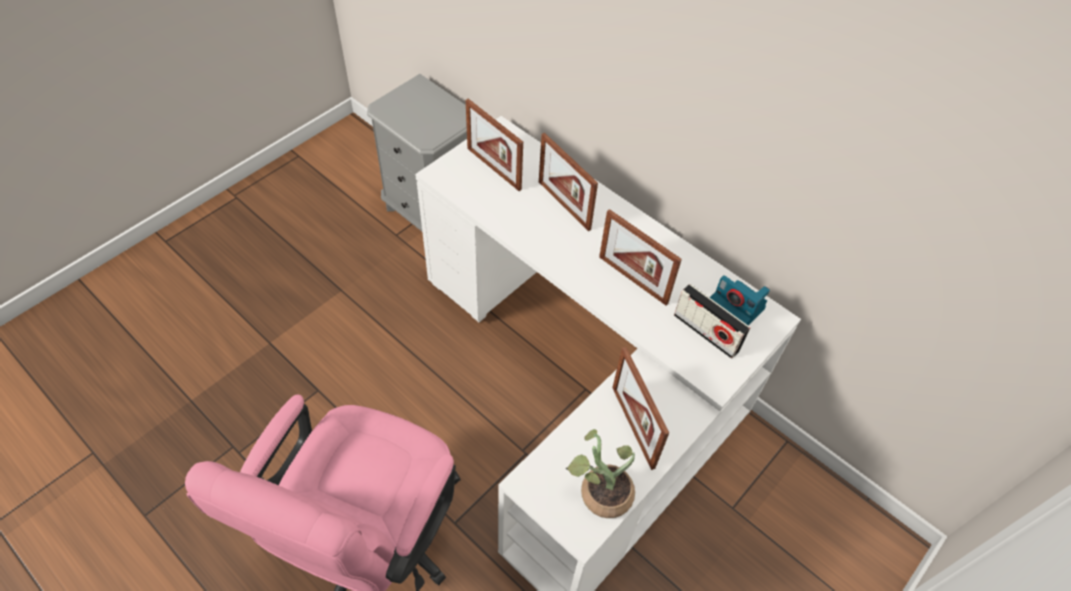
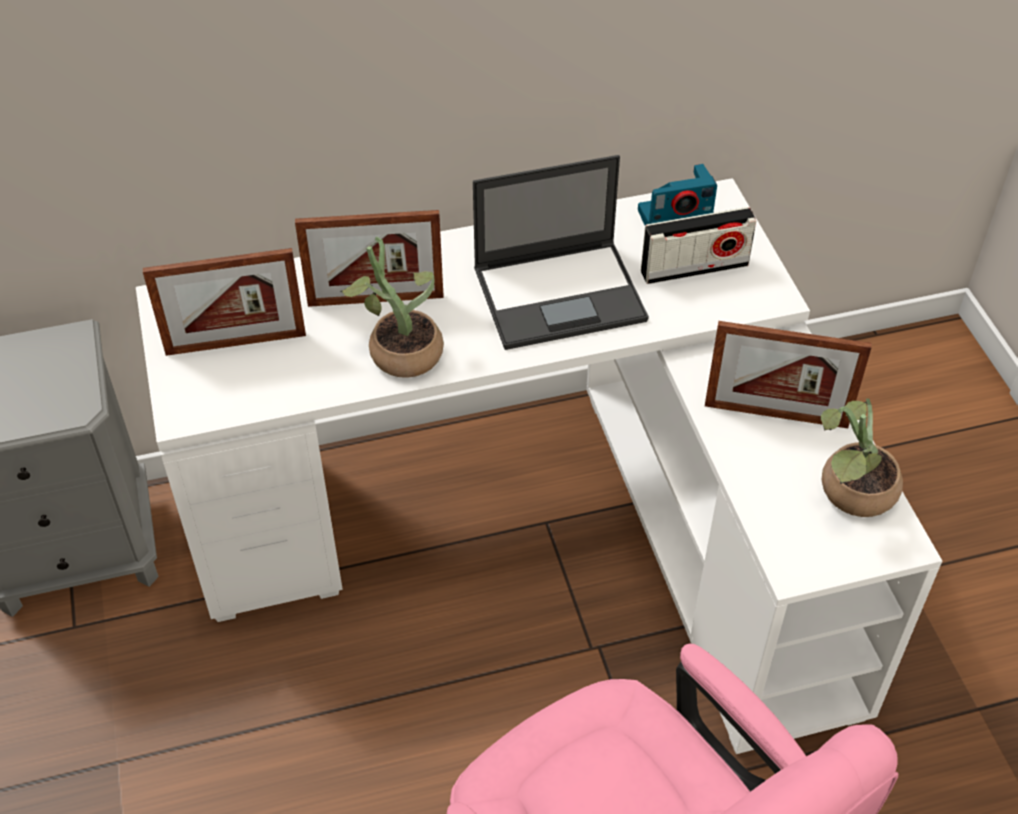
camera: 55 degrees left, 5 degrees down
picture frame [599,209,682,305] -> laptop [473,155,649,350]
none -> potted plant [341,237,444,378]

